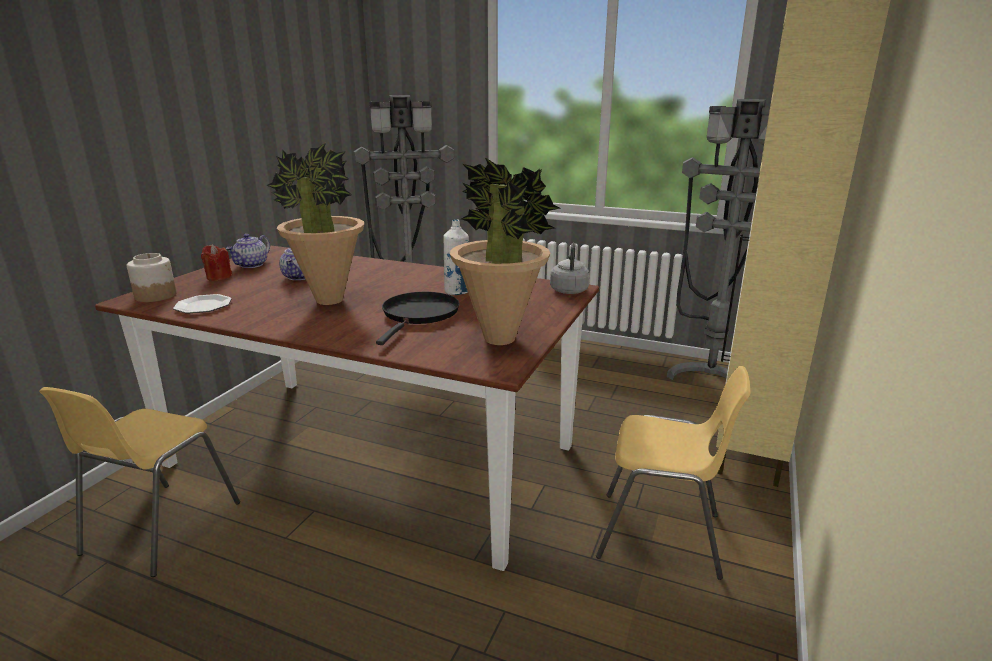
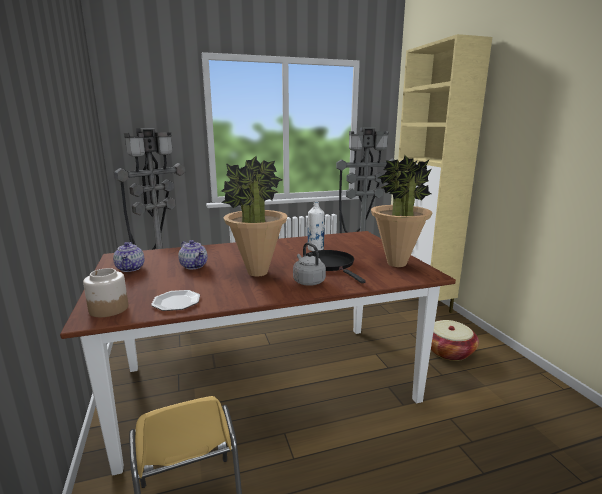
camera: 40 degrees left, 5 degrees down
red candle [201,245,232,281] -> none
grey kettle [550,243,590,294] -> grey kettle moved to [293,242,326,286]
yellow chair [596,366,751,580] -> basket [431,320,479,361]

